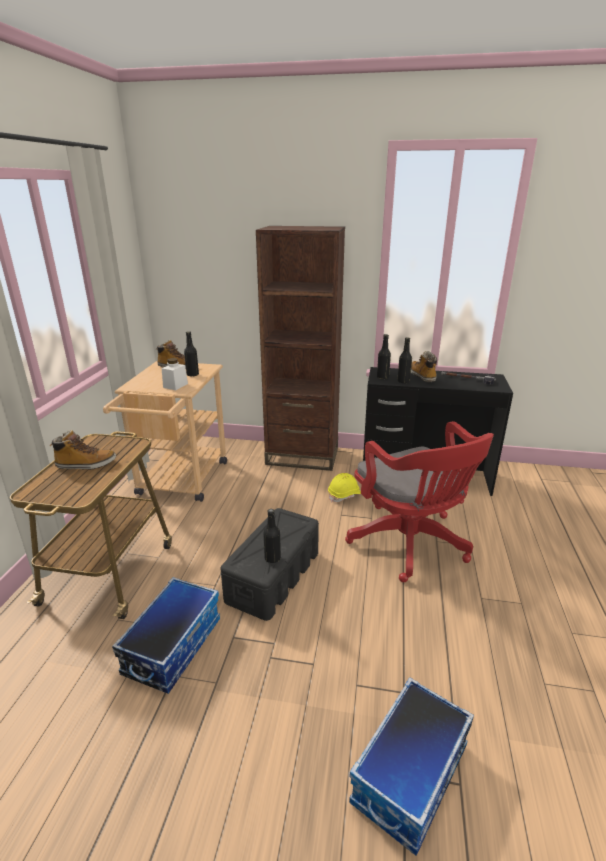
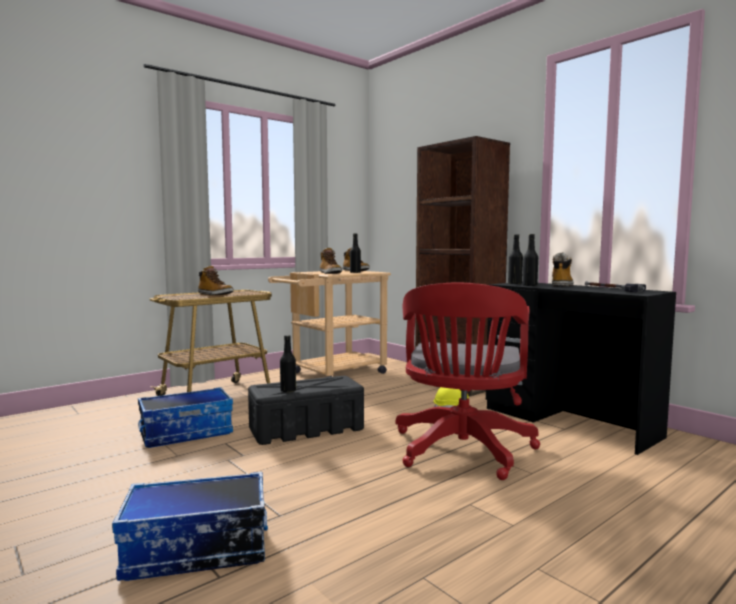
camera: 40 degrees right, 20 degrees down
white jar [162,358,188,390] -> boot [320,247,342,274]

